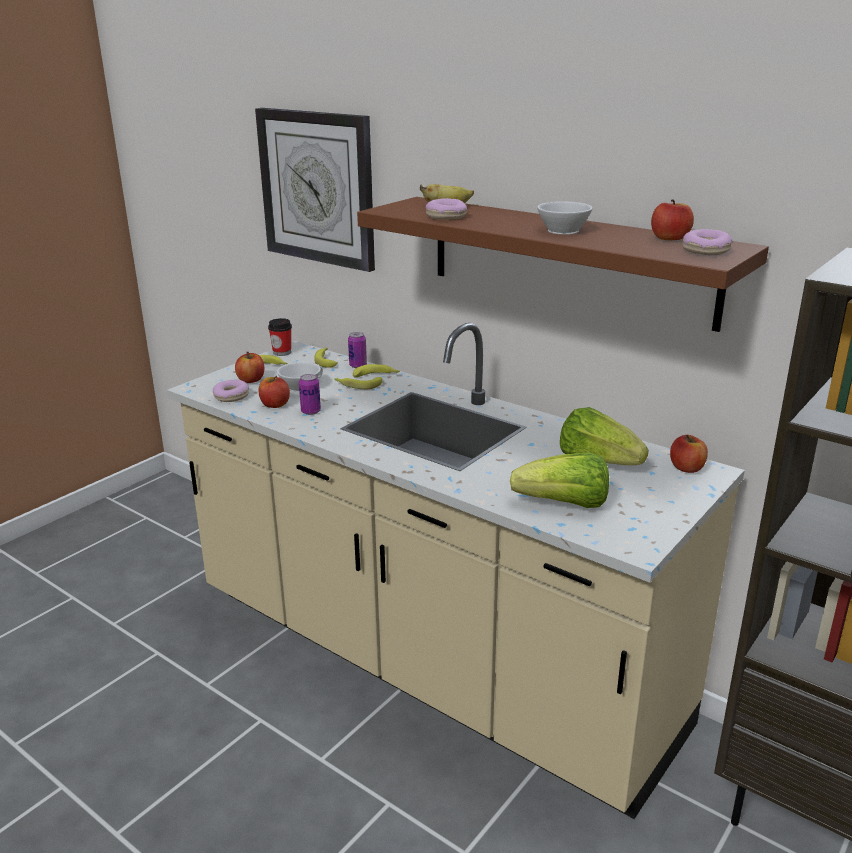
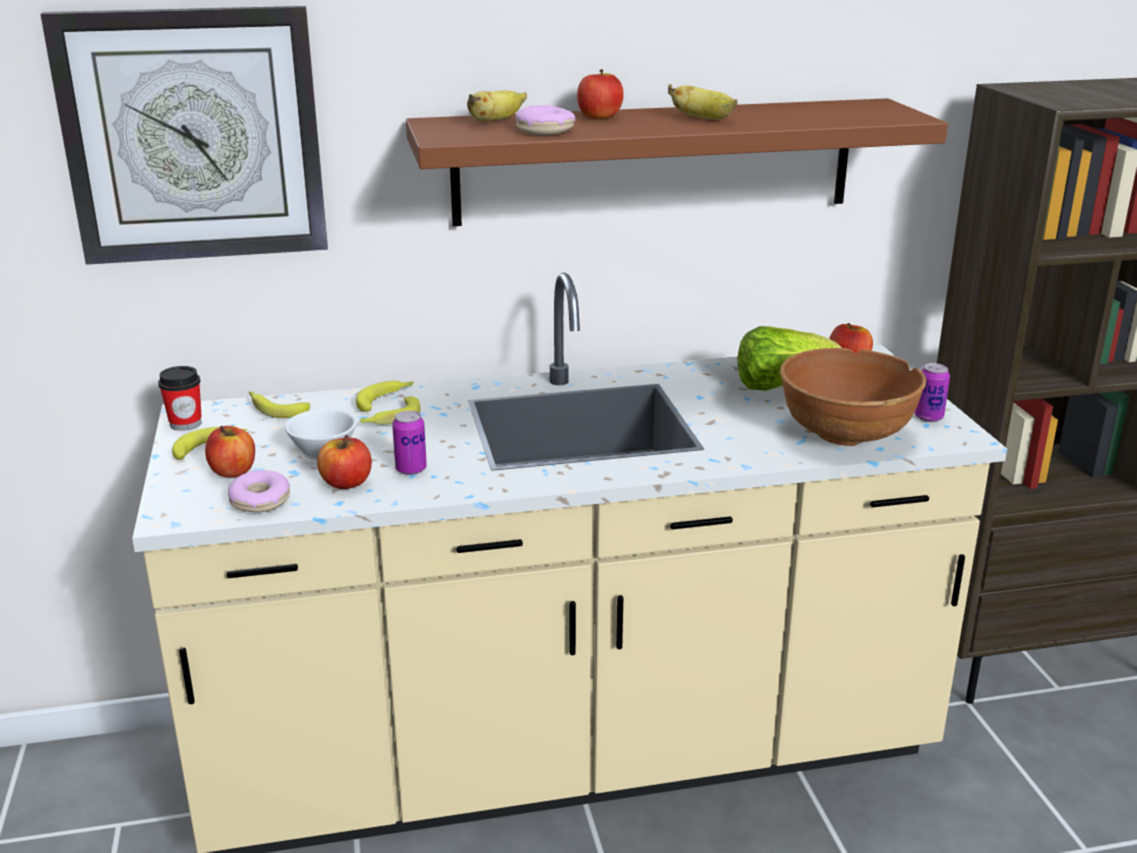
camera: 50 degrees left, 0 degrees up
can [348,332,367,368] -> can moved to [915,363,950,422]
lettuce [510,452,609,508] -> brown bowl [780,348,926,446]
white cup [537,202,593,234] -> banana [668,84,738,120]
apple [651,200,694,240] -> apple moved to [577,69,624,119]
donut [682,229,732,255] -> none

